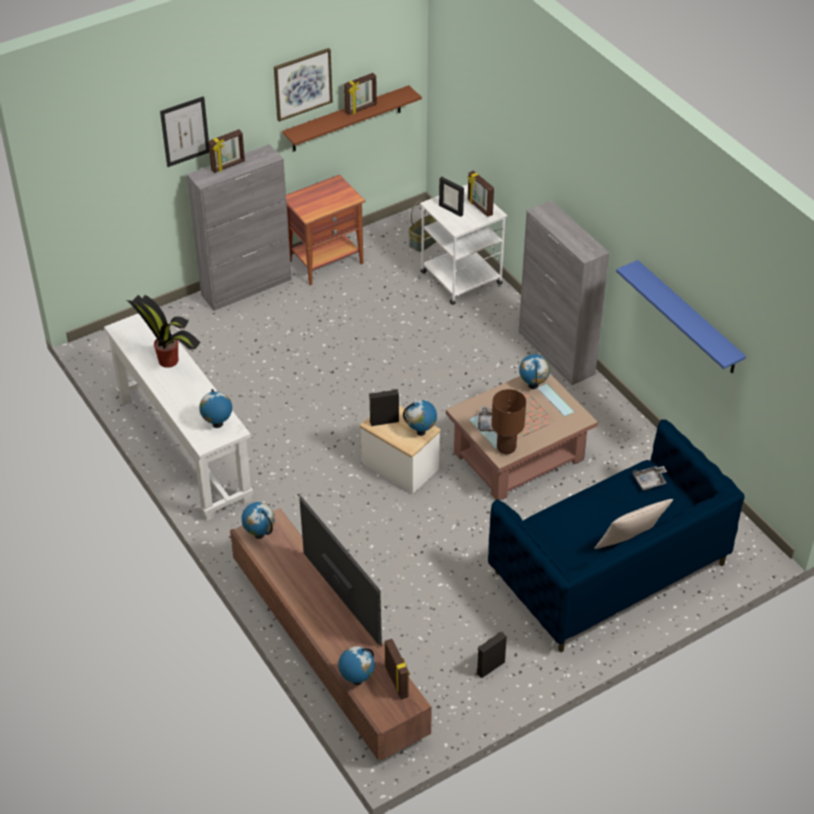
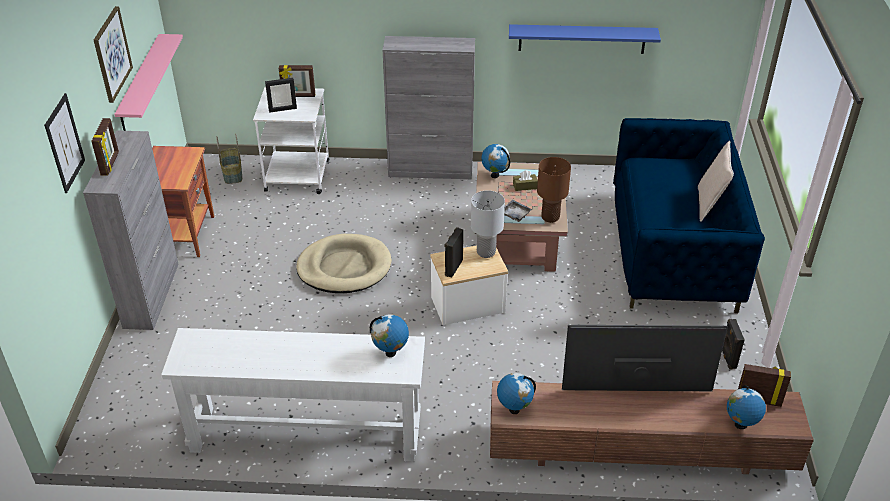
camera: 55 degrees left, 5 degrees down
potted plant [127,295,201,368] -> none
brown shelf [282,85,422,151] -> pink shelf [115,34,183,131]
picture frame [344,73,377,115] -> none
globe [403,400,437,436] -> grey table lamp [471,190,505,258]
grey tray [633,466,667,491] -> none
none -> beige dog bed [296,234,392,293]
none -> brown tissue box [513,170,538,191]

